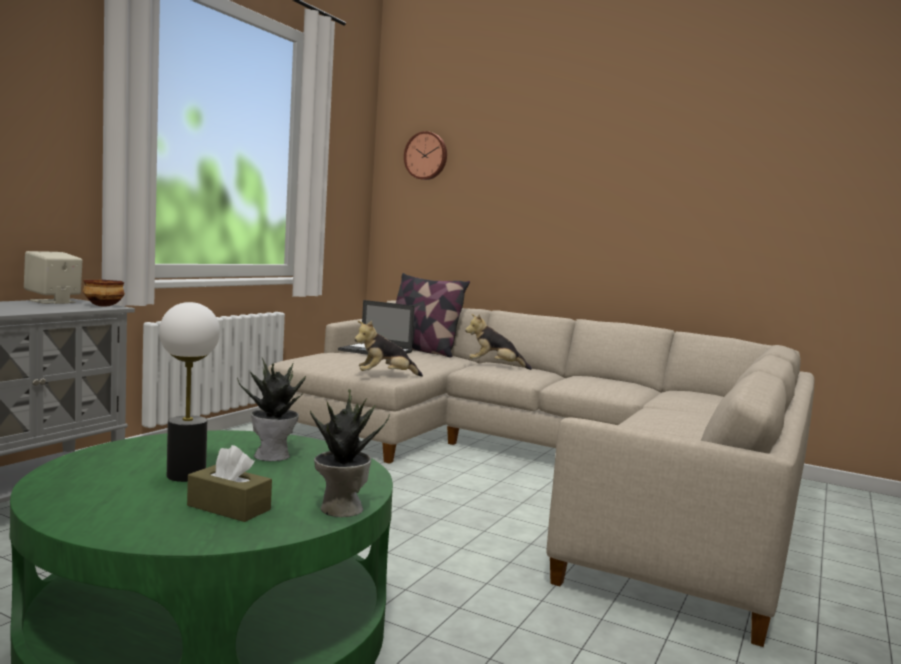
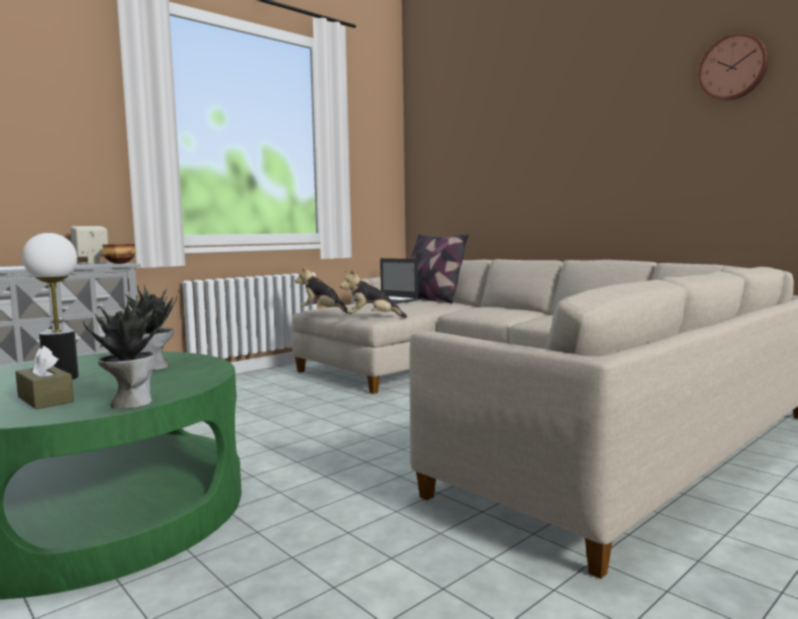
camera: 20 degrees right, 0 degrees up
wall clock [404,131,447,180] -> wall clock moved to [698,33,769,101]
plush toy [465,314,532,370] -> plush toy moved to [295,267,352,314]

